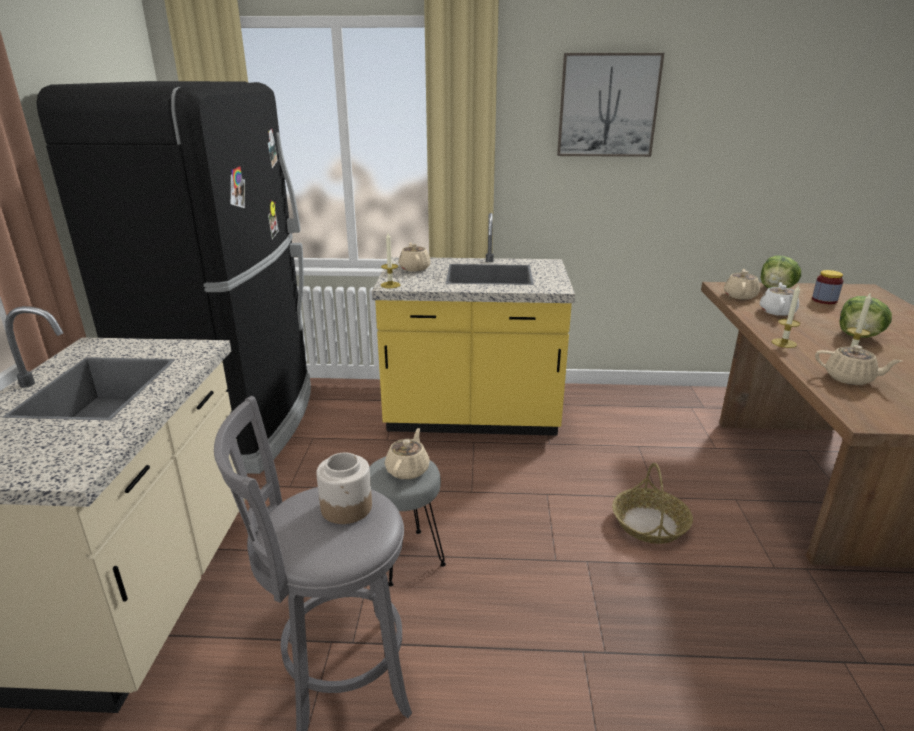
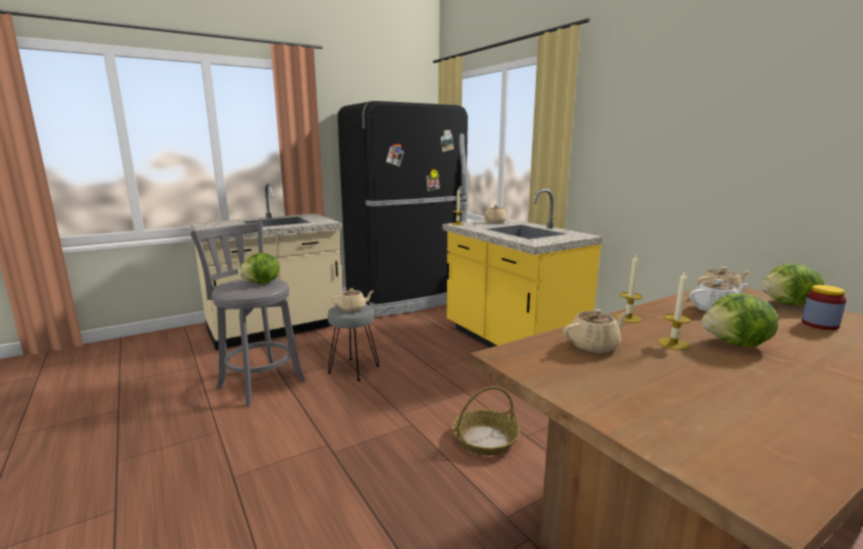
camera: 55 degrees right, 10 degrees down
jar [316,453,372,524] -> lettuce [238,253,280,284]
picture [557,53,664,157] -> none
beige teapot [815,345,902,385] -> beige teapot turned 105 degrees counterclockwise [563,309,630,353]

